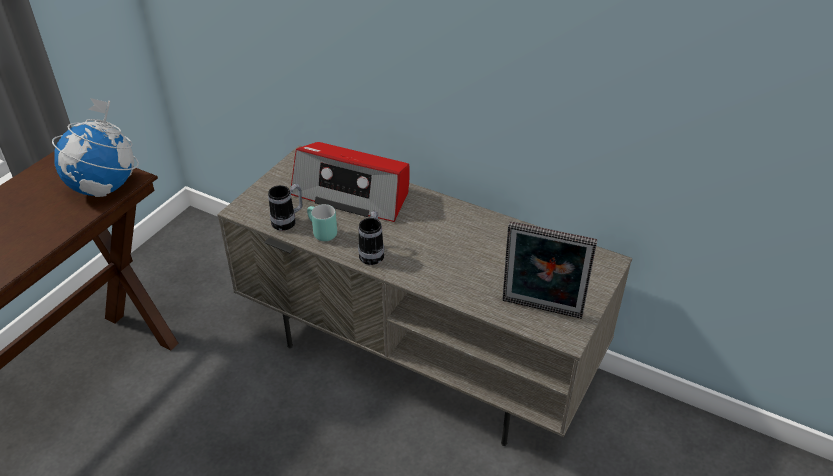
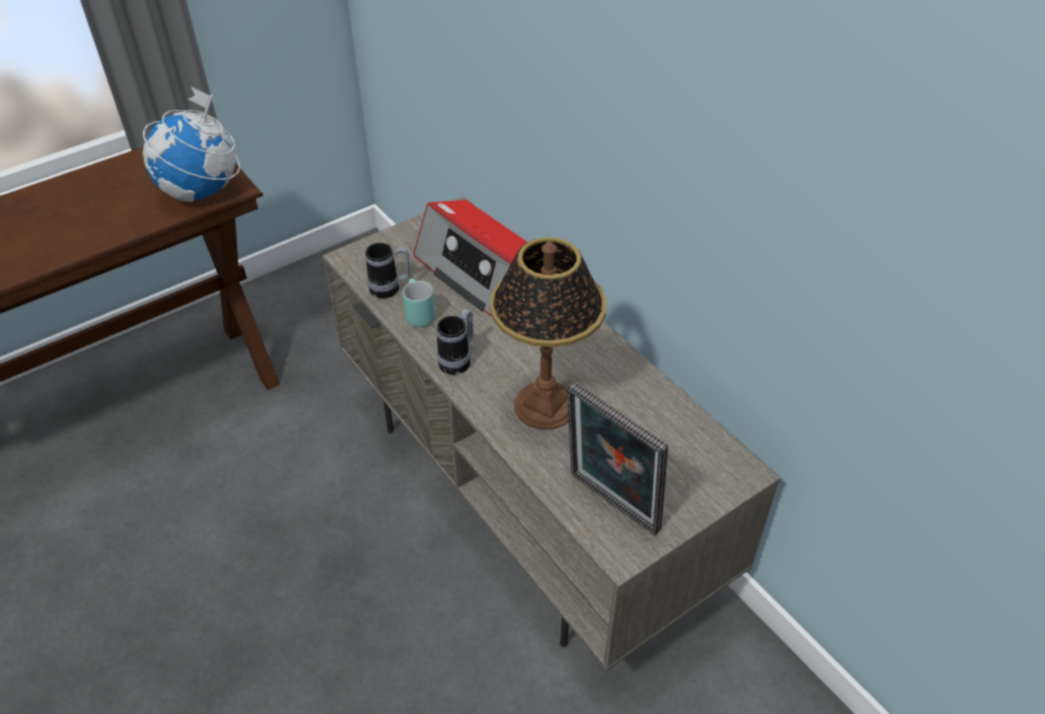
camera: 25 degrees right, 5 degrees up
none -> table lamp [490,237,607,430]

